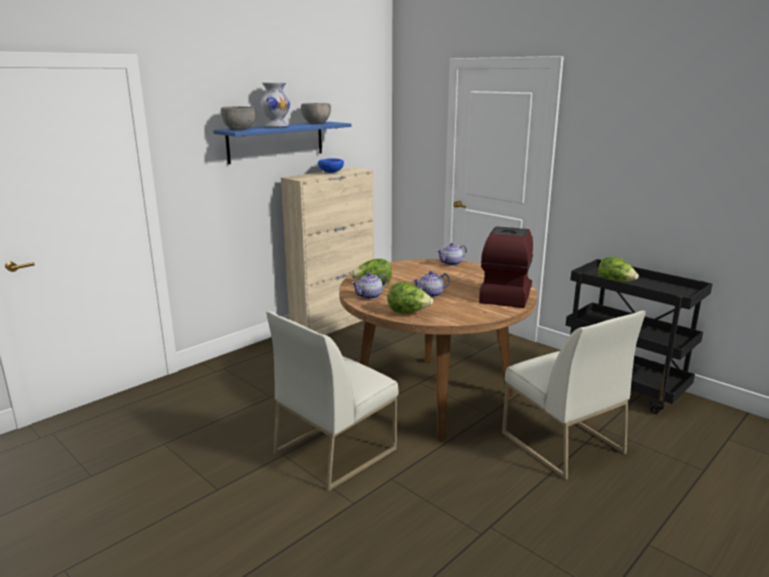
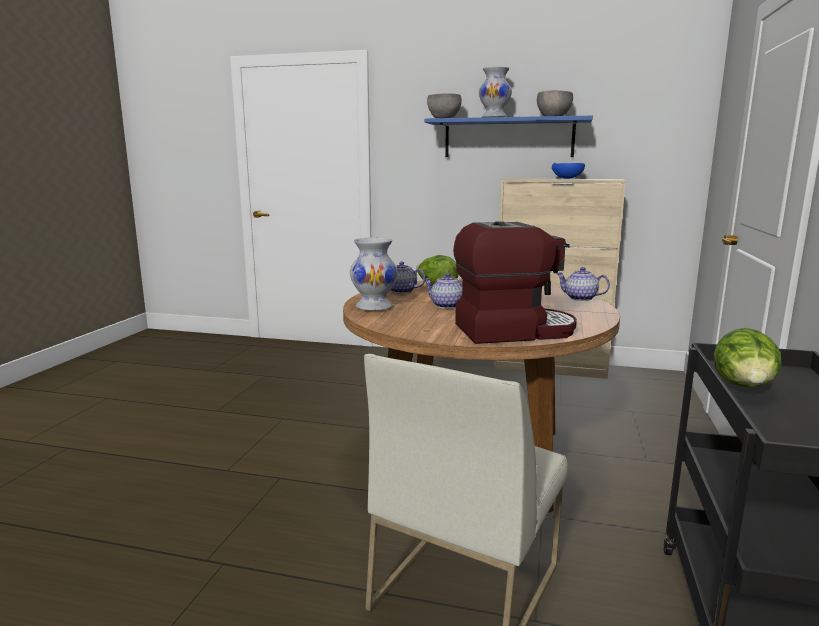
camera: 60 degrees right, 5 degrees down
white chair [266,311,398,491] -> none
lettuce [387,282,433,314] -> white vase [350,237,398,311]

